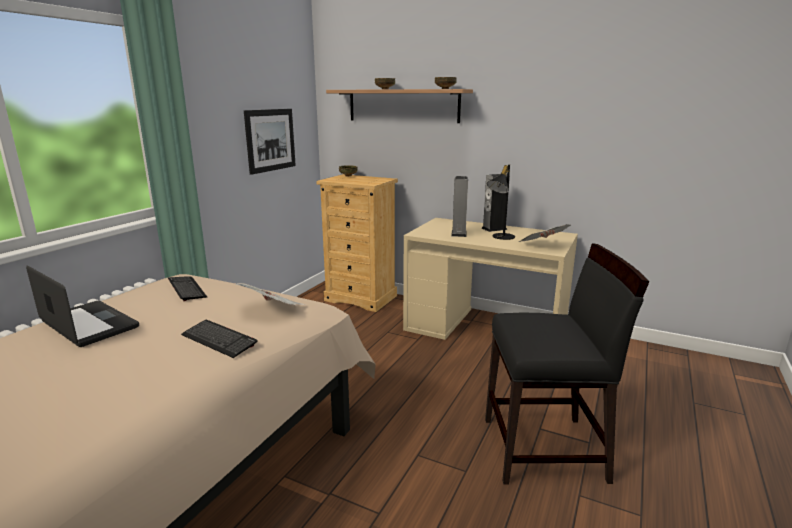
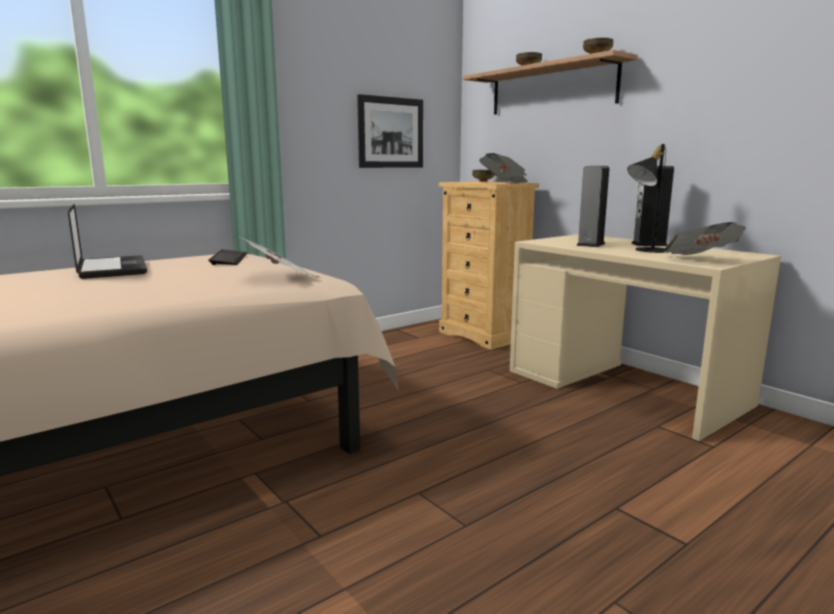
camera: 25 degrees right, 5 degrees down
keyboard [181,320,257,358] -> none
black chair [485,243,649,485] -> none
none -> newspaper [479,153,528,183]

